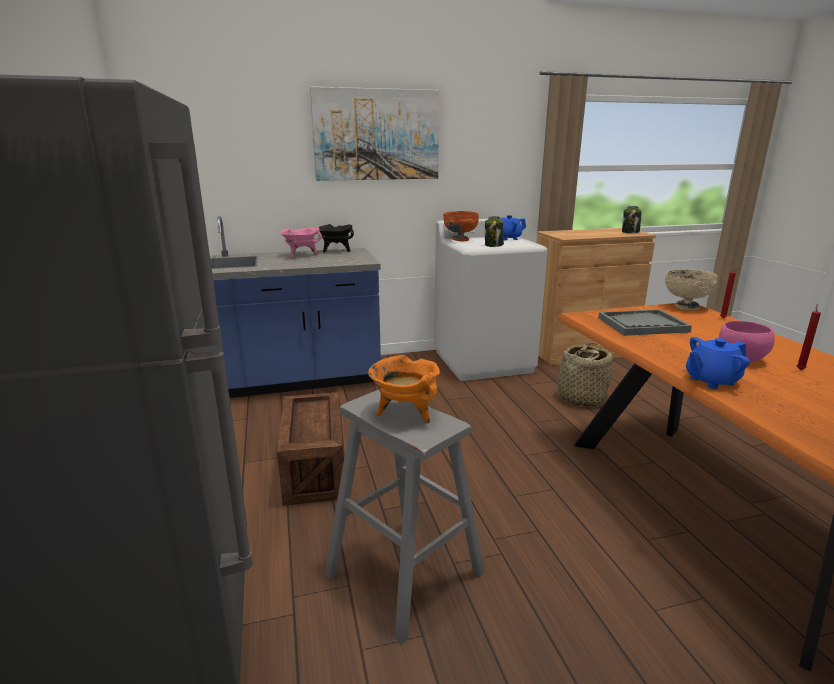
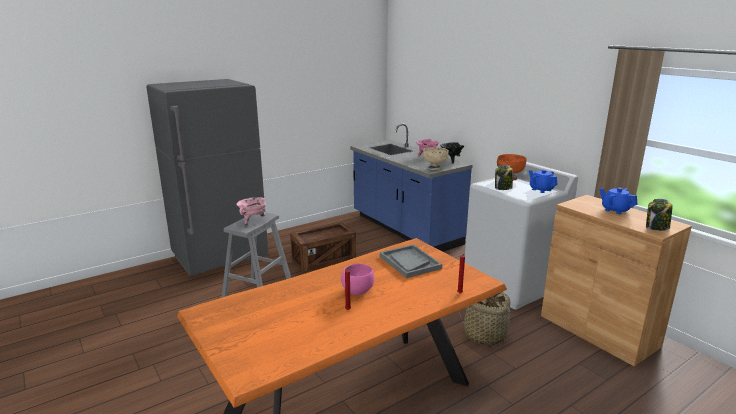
camera: 70 degrees right, 0 degrees up
picture [310,87,439,181] -> none
orange cooking pot [368,355,440,424] -> pink cooking pot [236,197,267,226]
beige bowl [665,269,718,310] -> beige bowl moved to [423,147,449,170]
blue teapot [686,337,750,389] -> blue teapot moved to [599,187,638,214]

